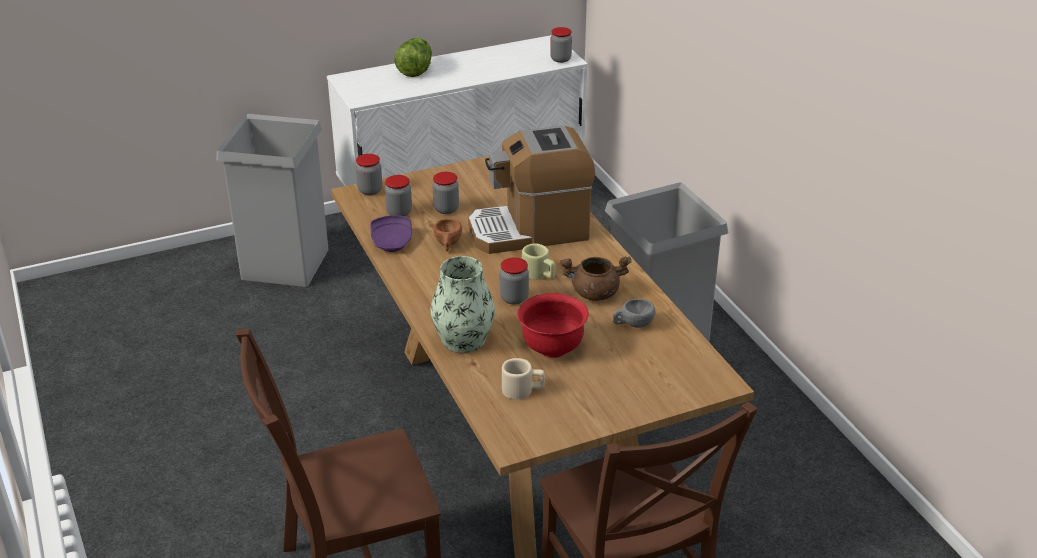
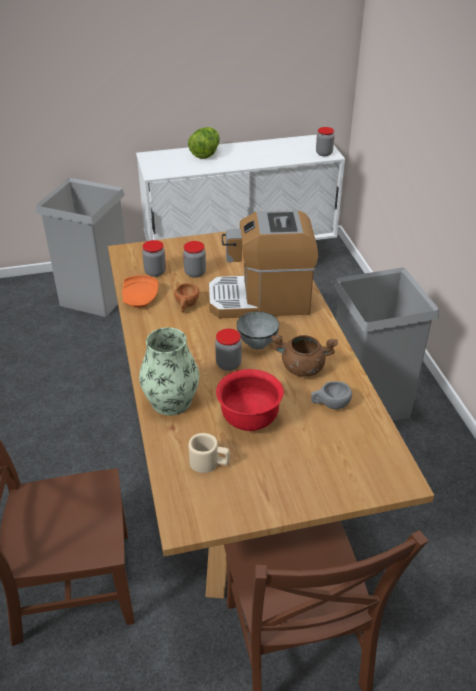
camera: 10 degrees right, 5 degrees up
jar [356,154,382,195] -> none
purple plate [370,215,412,252] -> orange plate [122,275,158,308]
beige mug [522,243,555,280] -> grey bowl [237,311,279,349]

